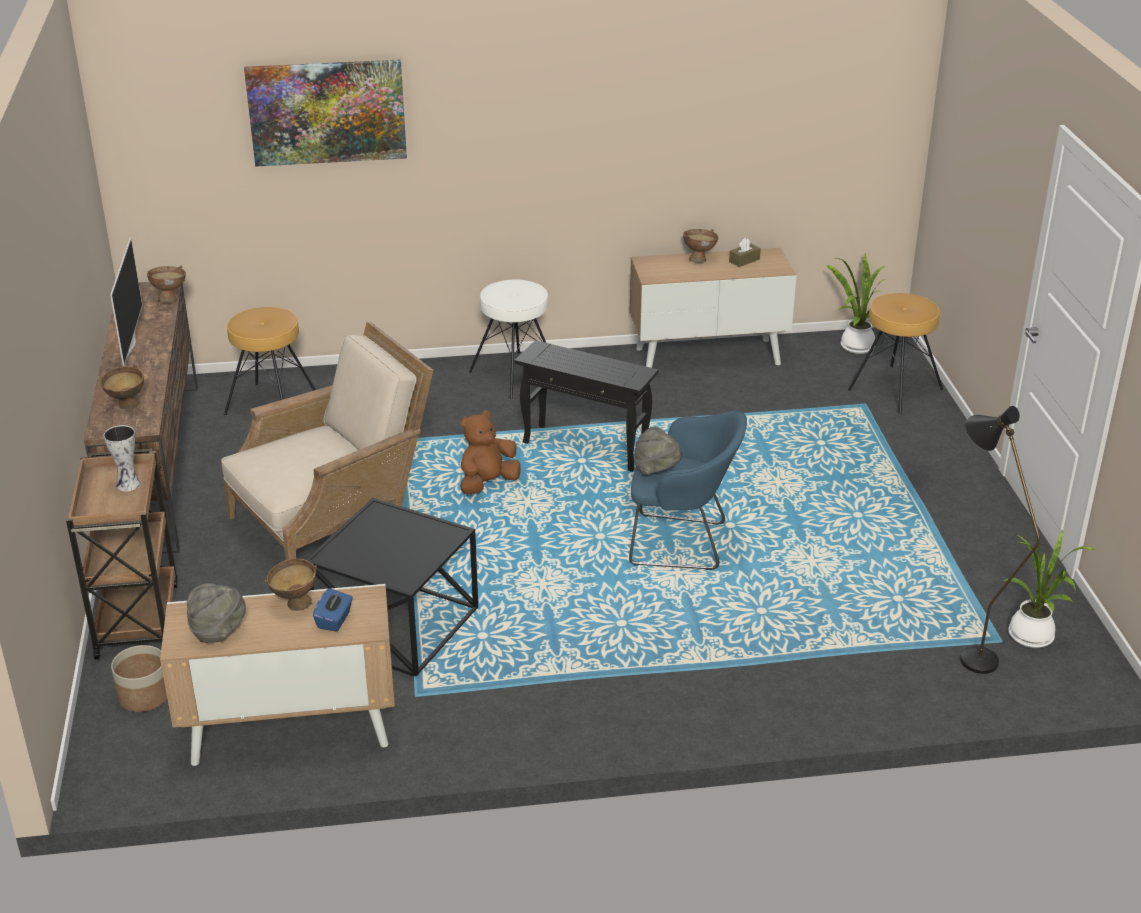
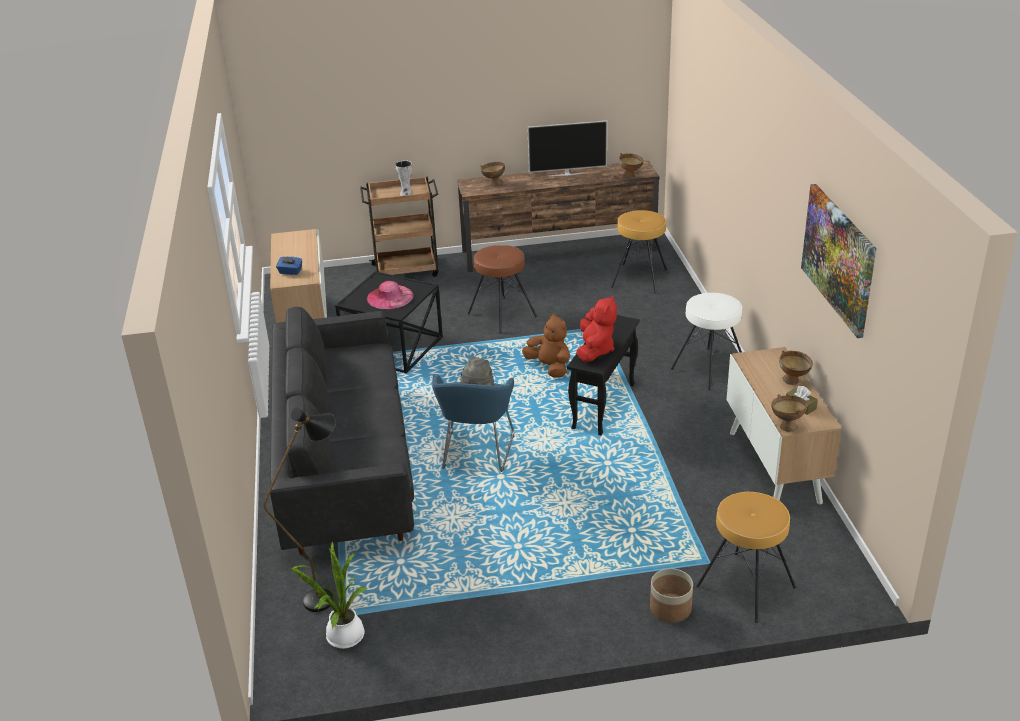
camera: 90 degrees right, 0 degrees up
planter [111,645,167,712] -> planter moved to [650,568,693,623]
grey hat [187,583,246,643] -> none
beige armchair [221,322,433,560] -> brown stool [468,245,537,334]
picture [244,60,407,167] -> picture moved to [801,184,877,338]
brown bowl [265,559,317,611] -> brown bowl moved to [771,394,808,432]
potted plant [826,254,885,354] -> none
none -> black sofa [270,307,414,555]
none -> pink hat [367,281,414,309]
none -> red plush toy [576,295,617,362]

